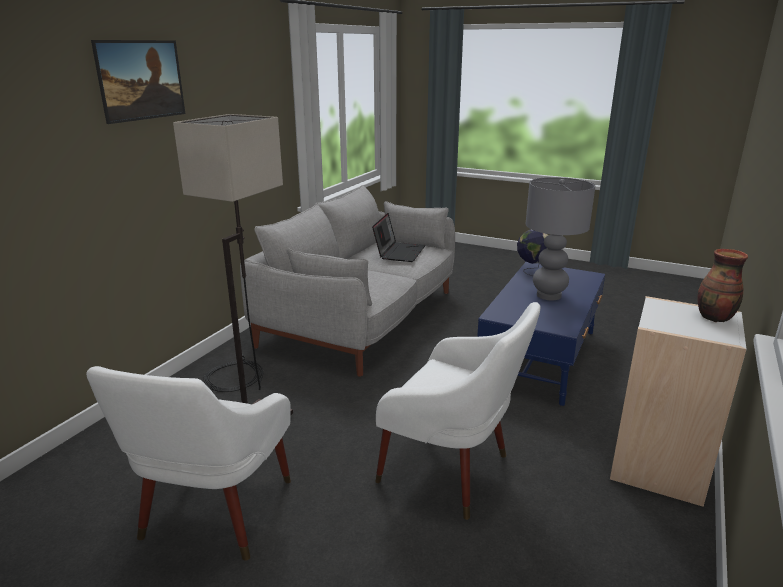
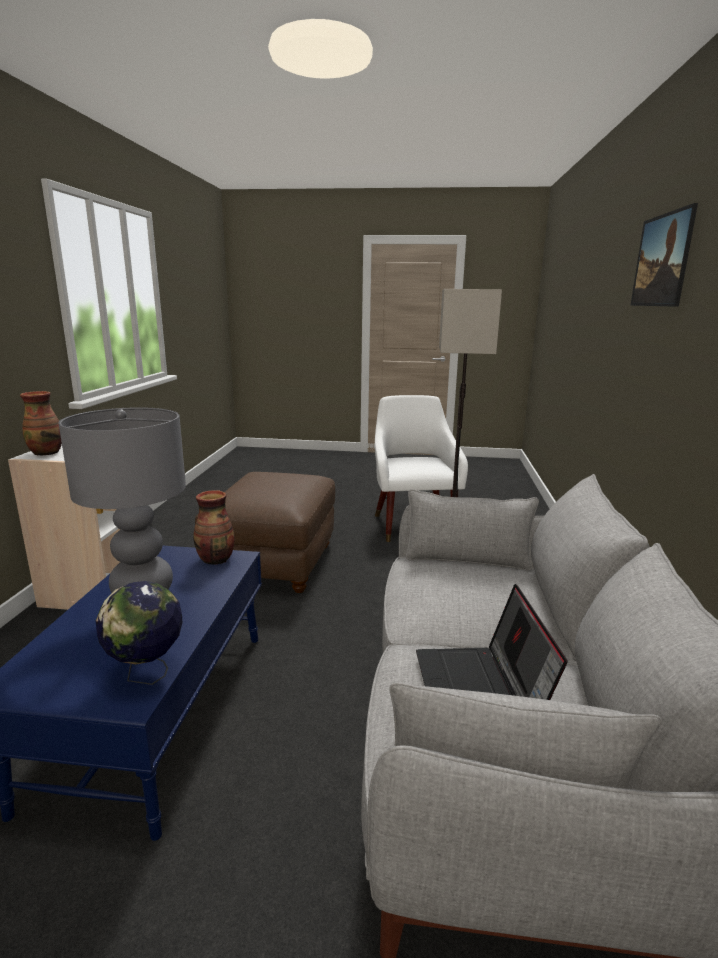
camera: 160 degrees right, 5 degrees down
white armchair [375,302,541,520] -> brown ottoman [195,472,335,593]
none -> vase [193,490,235,565]

